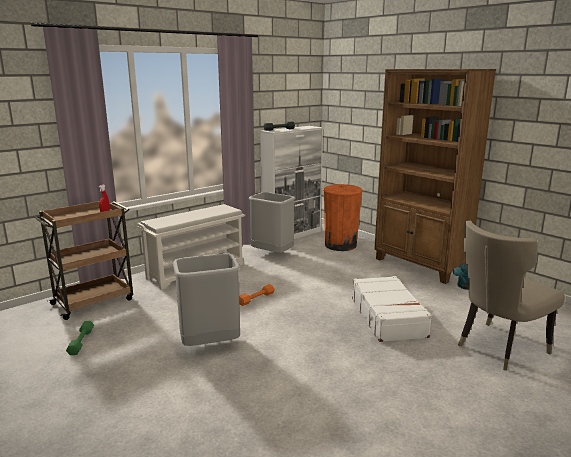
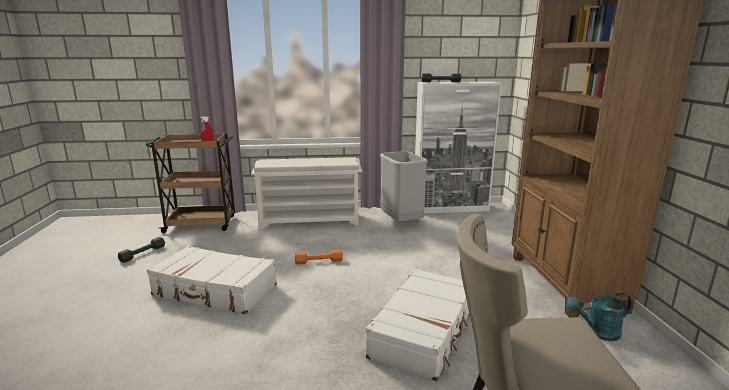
camera: 35 degrees right, 0 degrees up
green dumbbell [66,321,94,355] -> grey dumbbell [118,237,165,263]
grey trash can [173,253,240,346] -> white suitcase [147,246,277,314]
orange trash can [323,184,363,251] -> none

